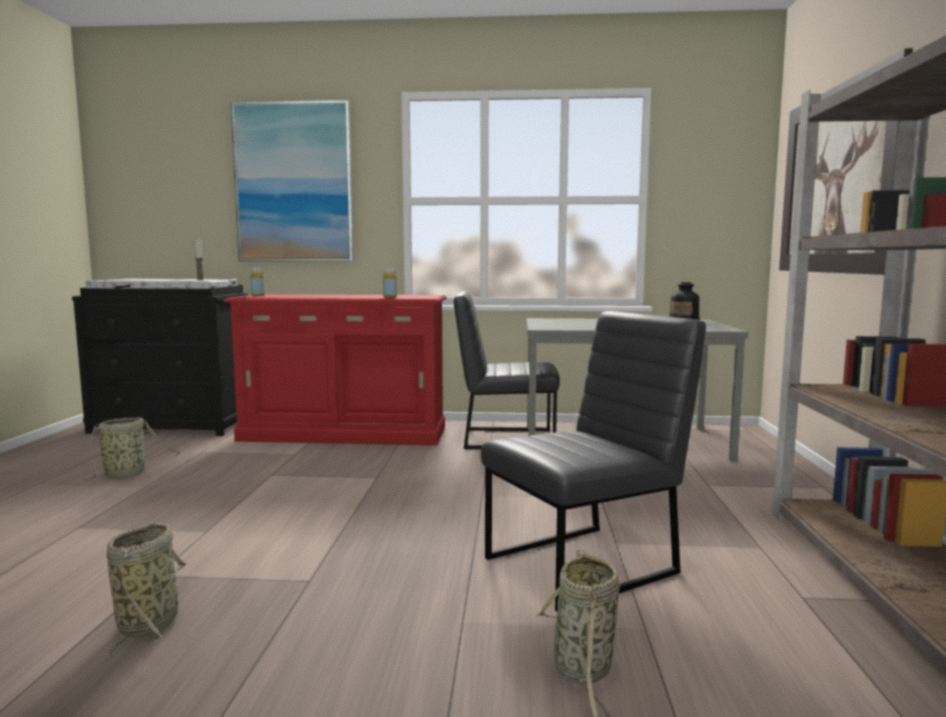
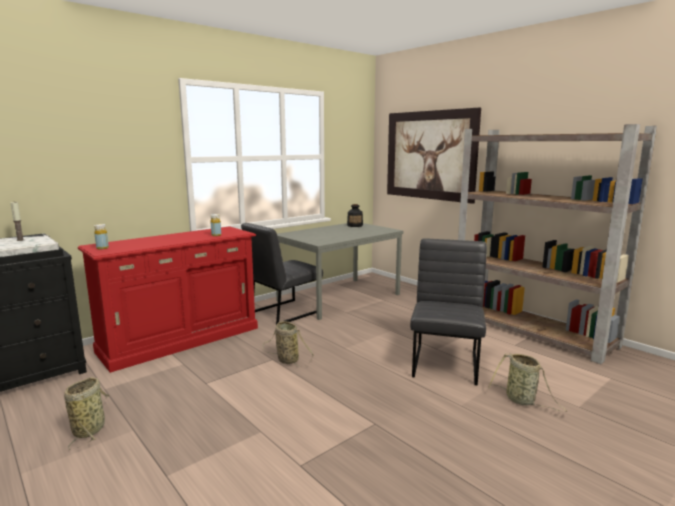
camera: 45 degrees left, 5 degrees up
basket [107,522,186,657] -> basket moved to [262,321,314,367]
picture [230,100,354,262] -> none

